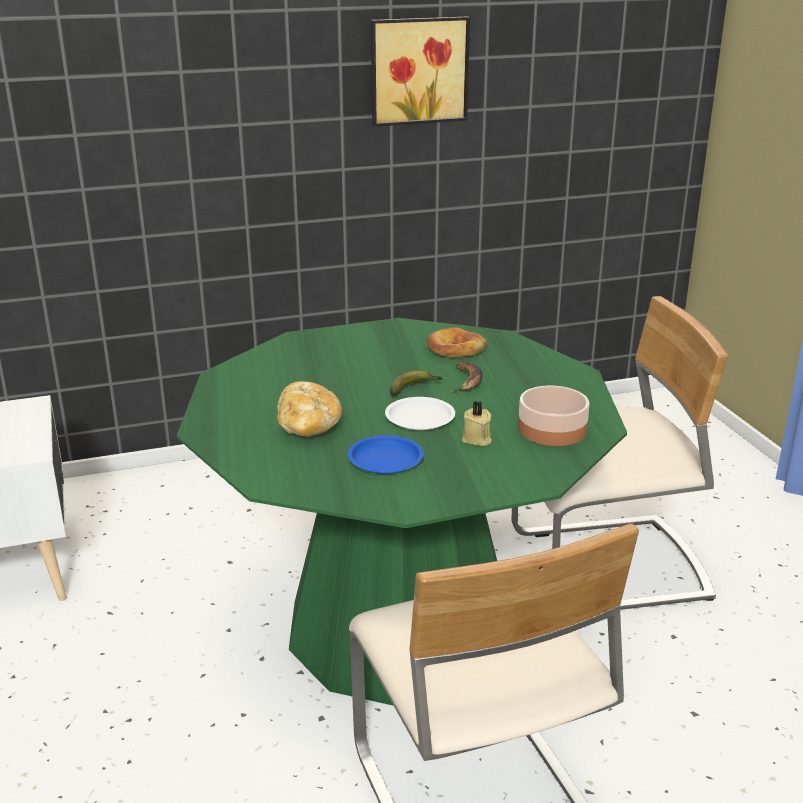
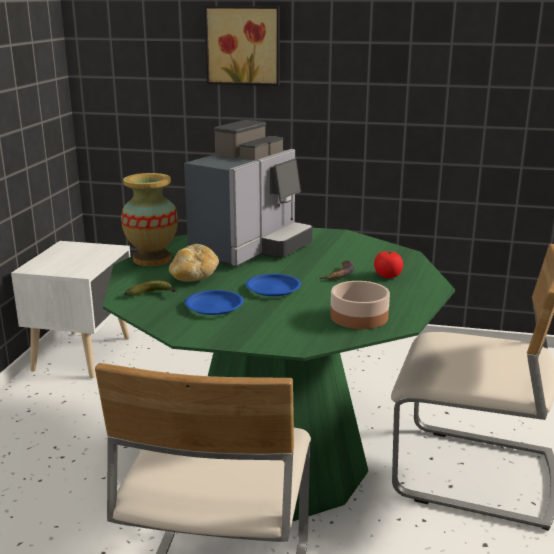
camera: 30 degrees right, 5 degrees down
picture [371,17,470,127] -> picture moved to [204,6,279,86]
white plate [385,397,455,430] -> blue plate [246,274,301,296]
banana [390,370,442,396] -> banana moved to [124,281,176,296]
bread [426,328,487,358] -> none
beige candle [462,401,492,446] -> none
none -> vase [121,173,178,266]
none -> coffee machine [184,120,313,266]
none -> tomato [374,251,403,278]

